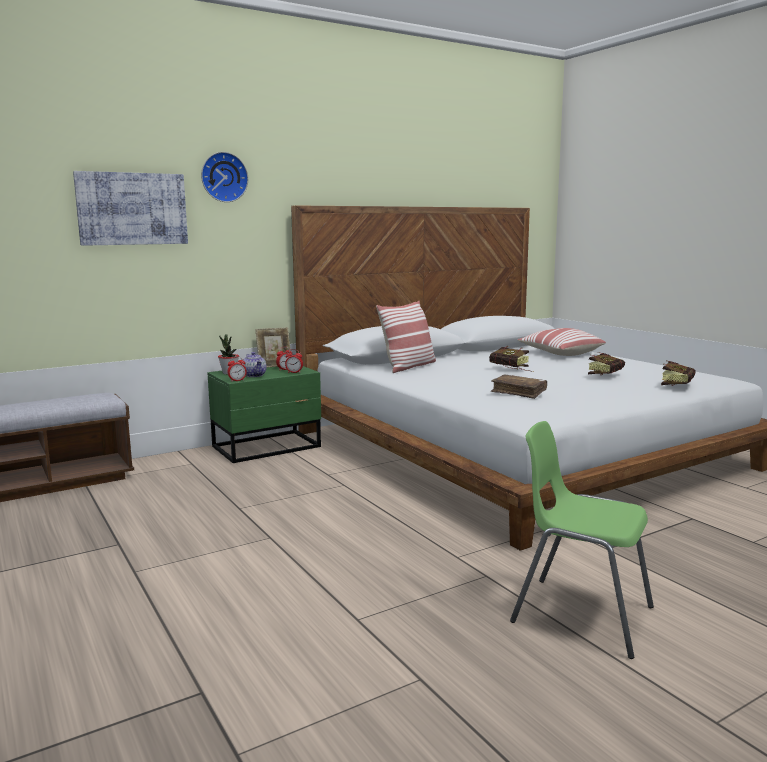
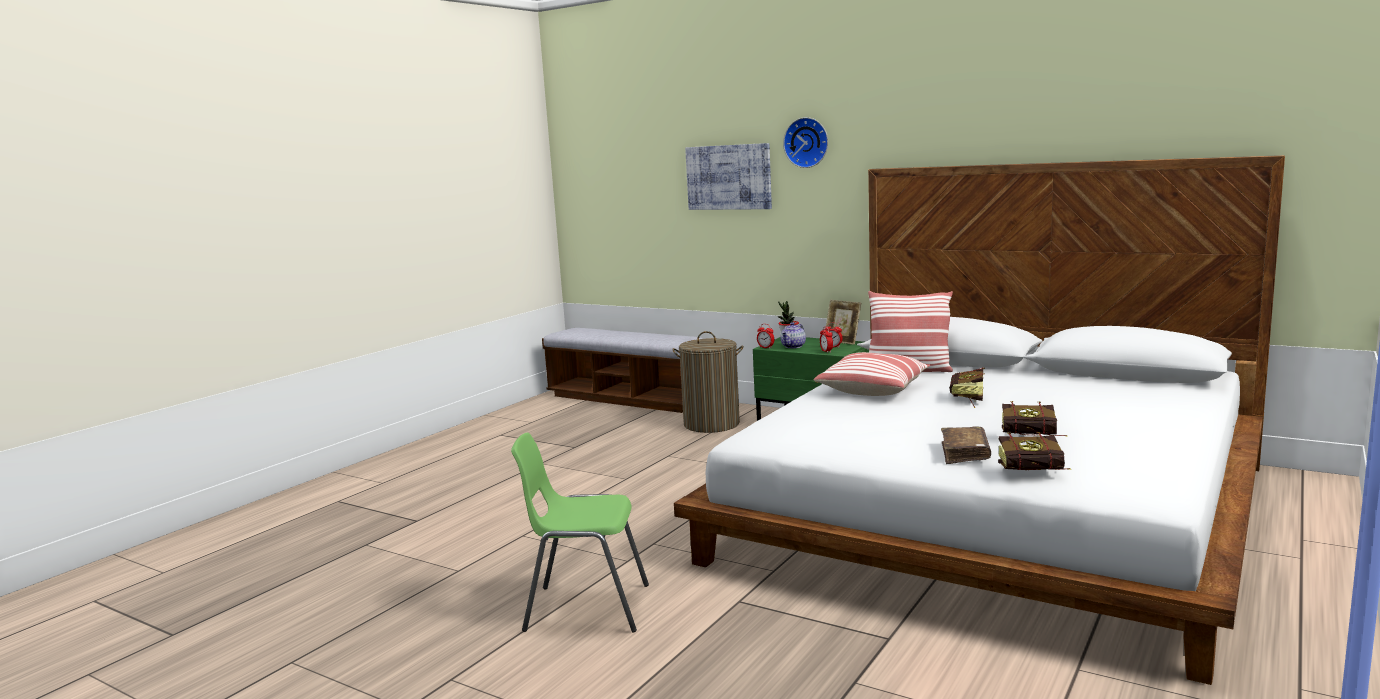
camera: 65 degrees right, 0 degrees up
brown book [491,374,547,399] -> brown book moved to [941,427,991,464]
green chair [510,421,654,659] -> green chair turned 90 degrees counterclockwise [511,432,649,633]
pillow [518,328,606,356] -> pillow moved to [814,352,930,396]
none -> laundry basket [672,331,744,433]

